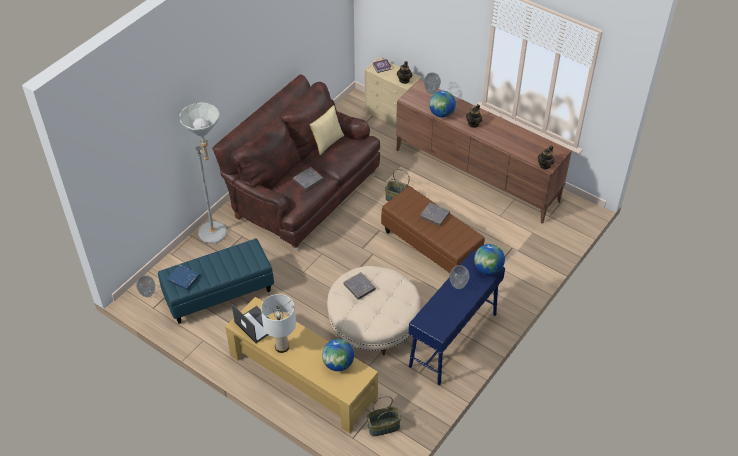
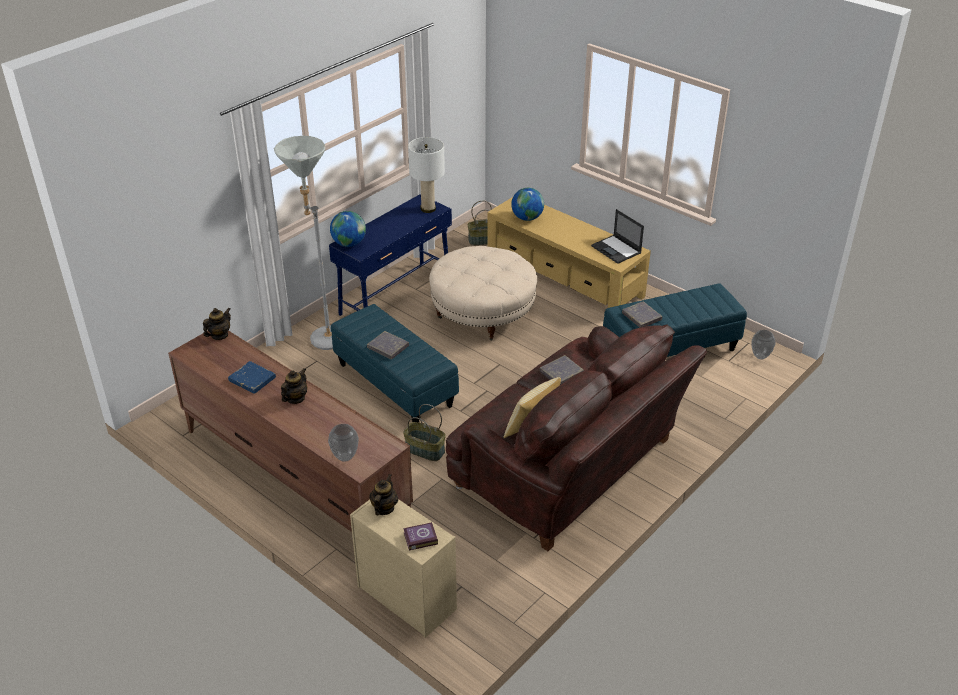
camera: 175 degrees left, 10 degrees down
blue book [167,265,200,290] -> blue book moved to [228,361,276,394]
grey floor lamp [179,102,227,243] -> grey floor lamp moved to [274,136,333,350]
white table lamp [261,294,296,353] -> white table lamp moved to [408,137,445,213]
grey book [344,272,376,300] -> grey book moved to [622,301,662,328]
brown ottoman [381,186,485,273] -> blue ottoman [331,304,459,423]
globe [429,91,456,118] -> none
vase [449,265,470,289] -> none

